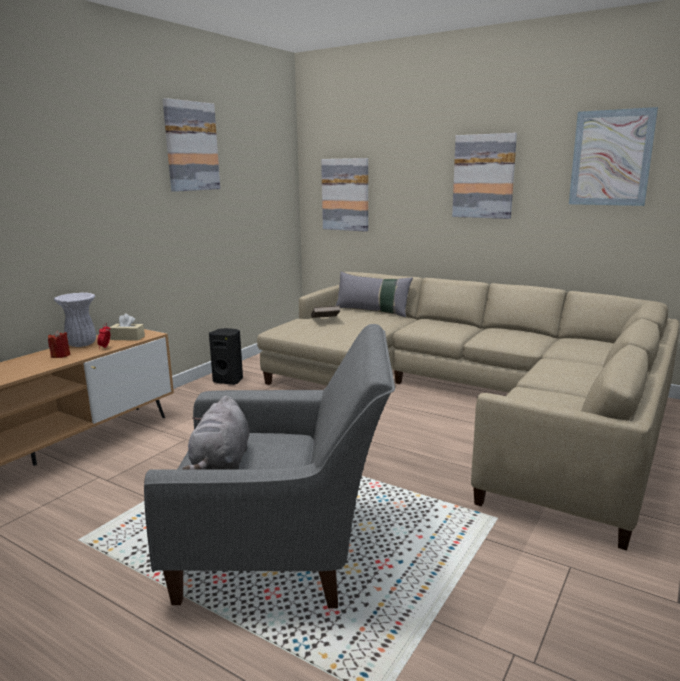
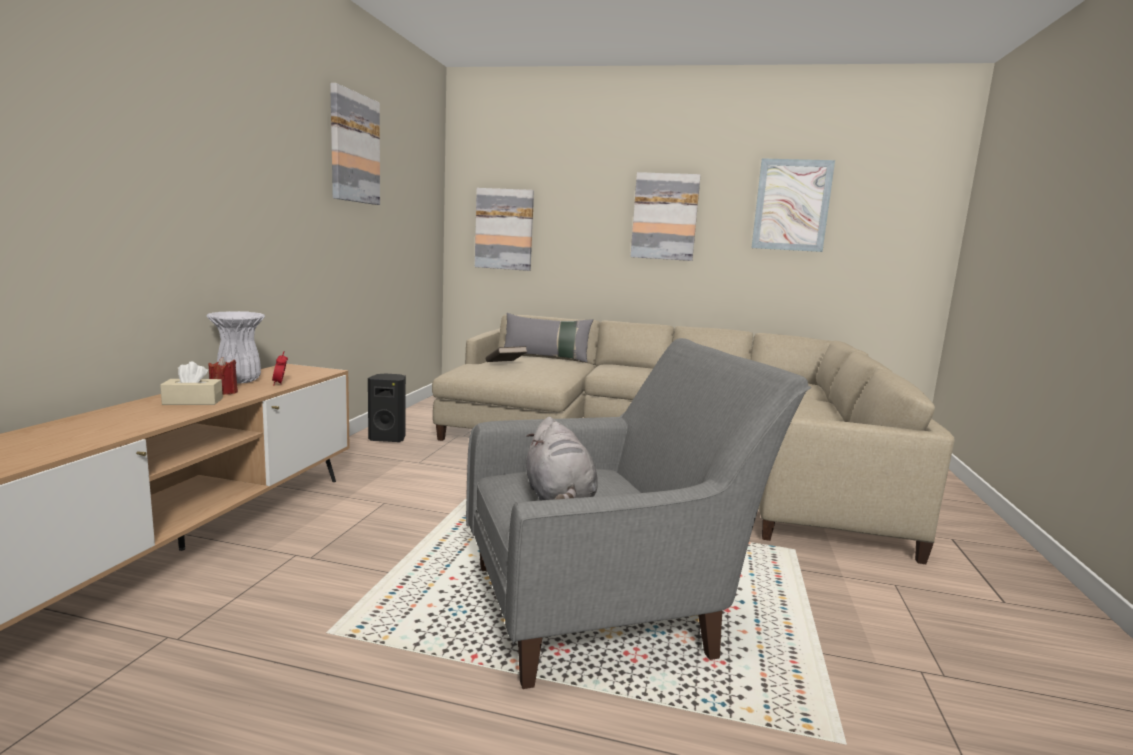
camera: 20 degrees left, 5 degrees down
beige tissue box [109,314,145,341] -> beige tissue box moved to [160,361,223,405]

